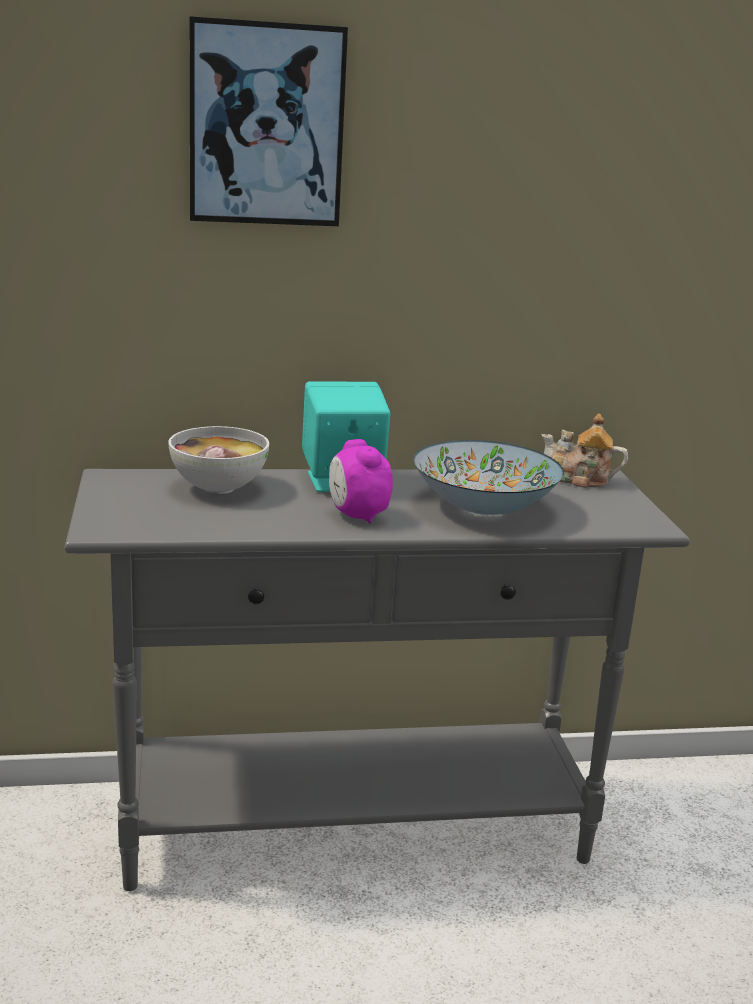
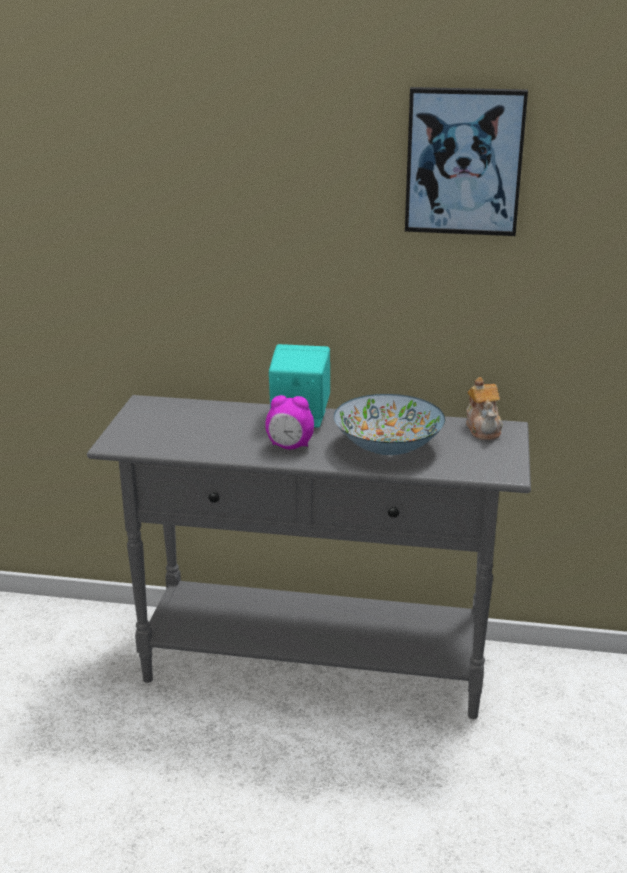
camera: 20 degrees right, 5 degrees up
bowl [168,426,269,494] -> none
picture [190,16,348,226] -> picture moved to [405,87,528,236]
alarm clock [329,439,393,524] -> alarm clock turned 75 degrees counterclockwise [265,395,314,449]
teapot [541,414,628,488] -> teapot turned 135 degrees counterclockwise [466,377,503,440]

